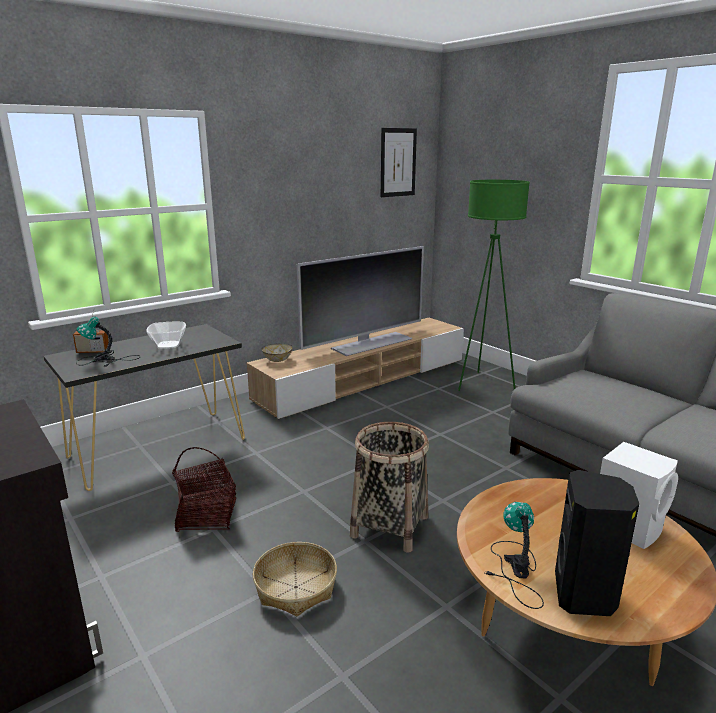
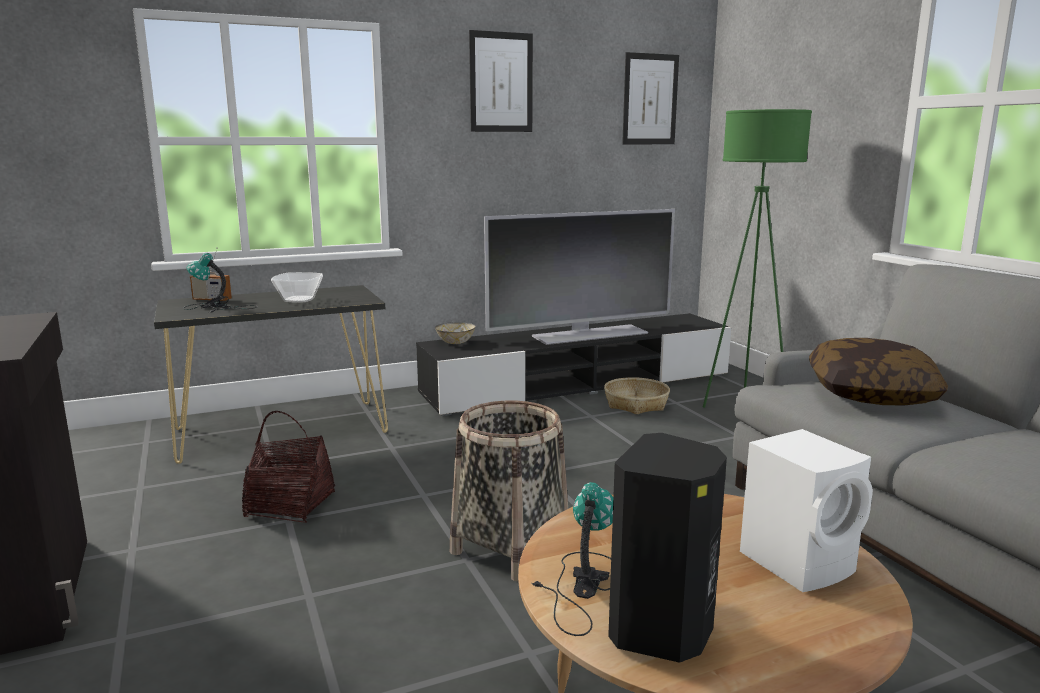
camera: 15 degrees right, 5 degrees down
beige tv stand [246,318,464,419] -> black tv stand [416,313,731,416]
basket [253,542,337,616] -> basket moved to [604,377,670,415]
none -> picture [469,30,533,132]
none -> pillow [809,338,948,405]

